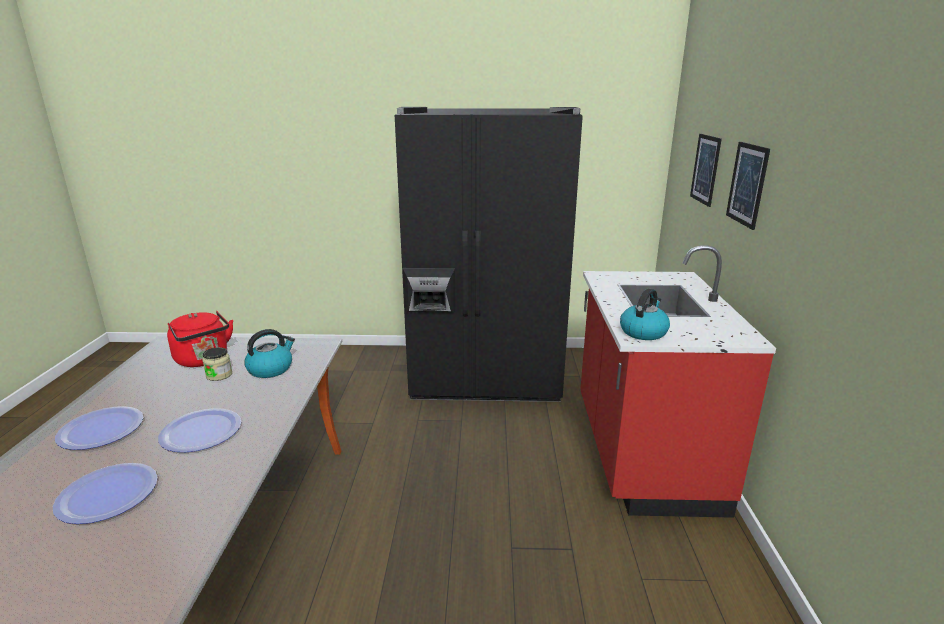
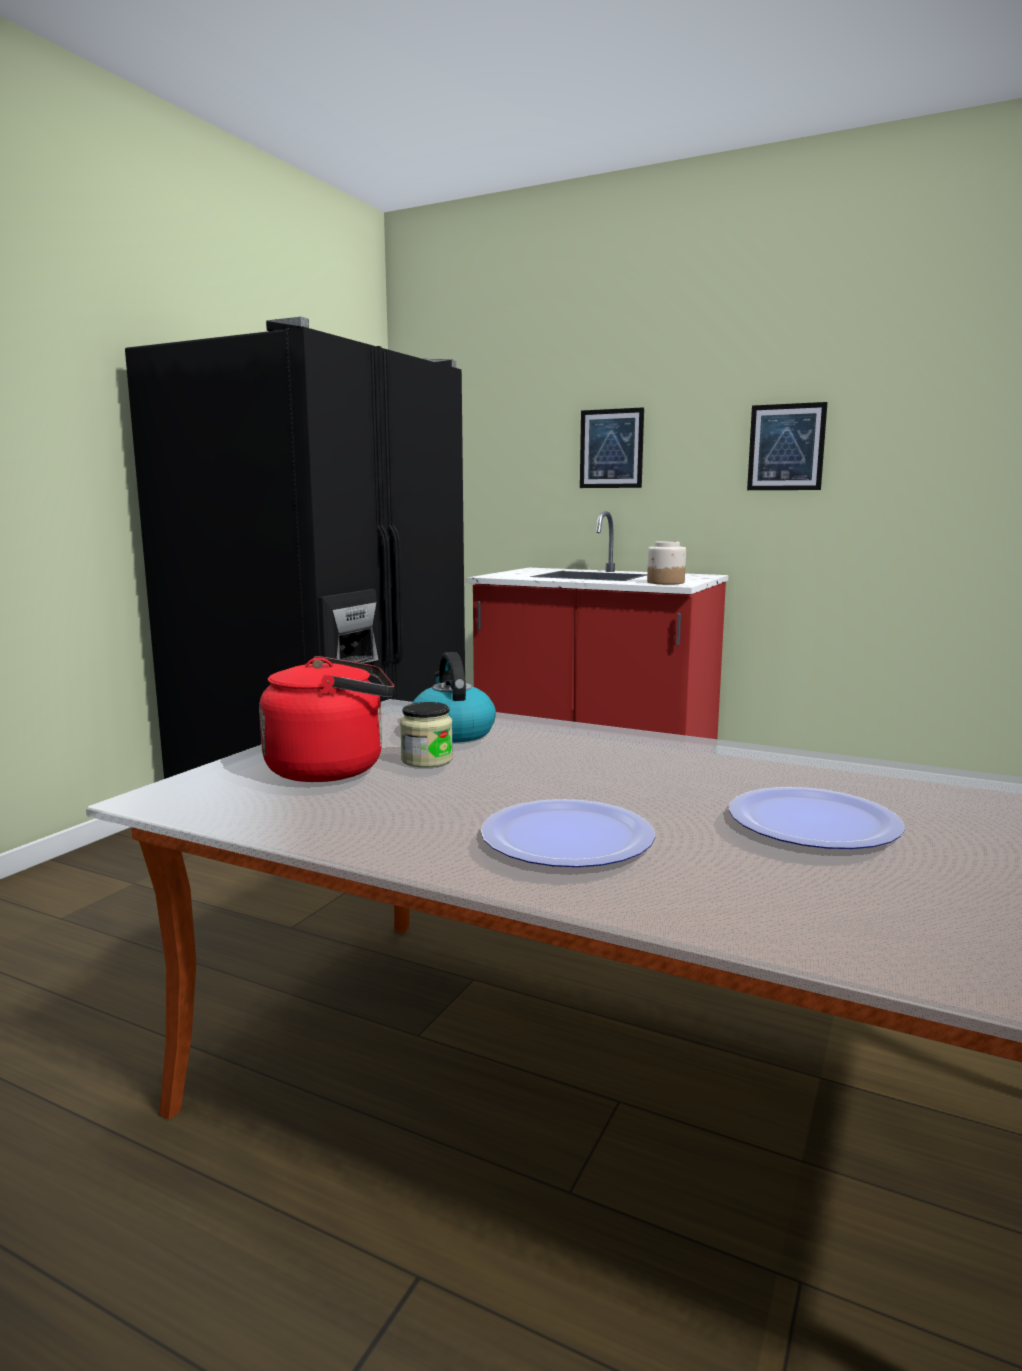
camera: 65 degrees left, 10 degrees down
plate [158,408,241,452] -> none
kettle [620,289,670,340] -> jar [647,541,686,584]
picture [690,134,722,207] -> picture moved to [747,402,828,490]

